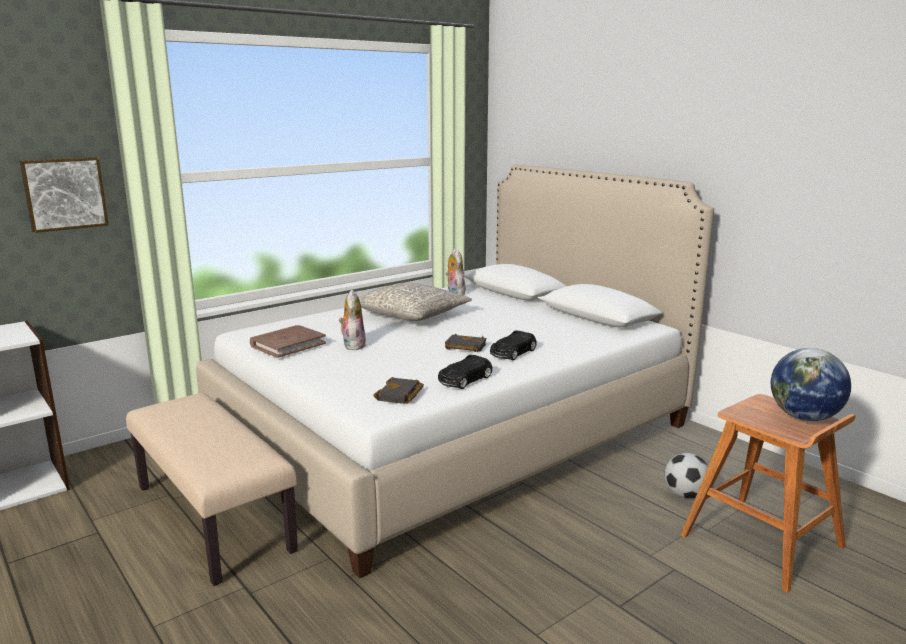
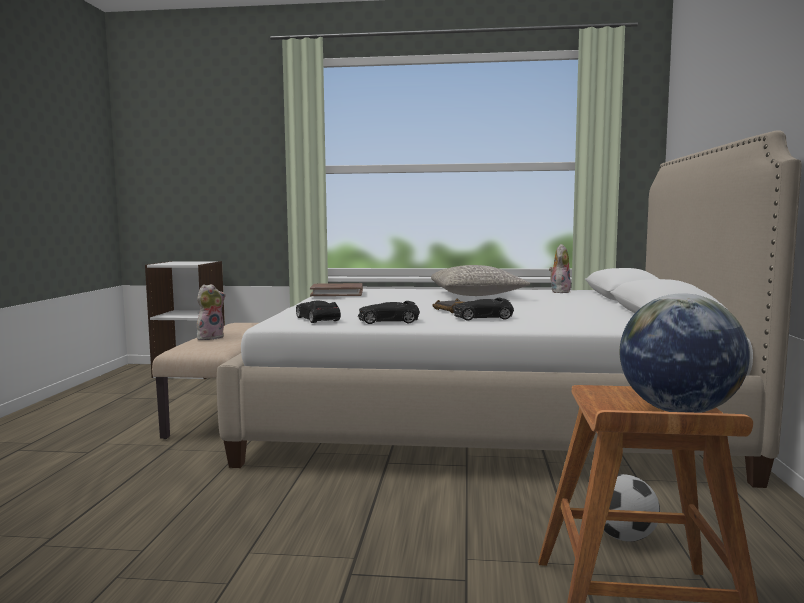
camera: 45 degrees right, 10 degrees down
picture [20,157,109,233] -> none
plush toy [339,290,366,350] -> plush toy moved to [196,284,226,340]
black book [373,377,424,404] -> black toy car [296,301,341,323]

